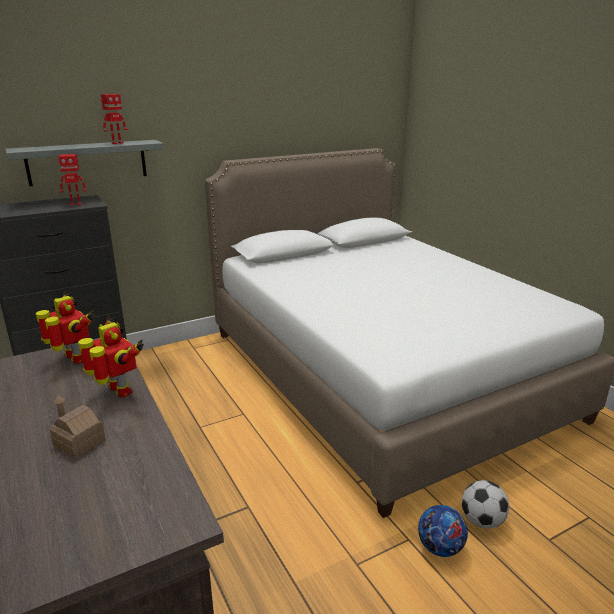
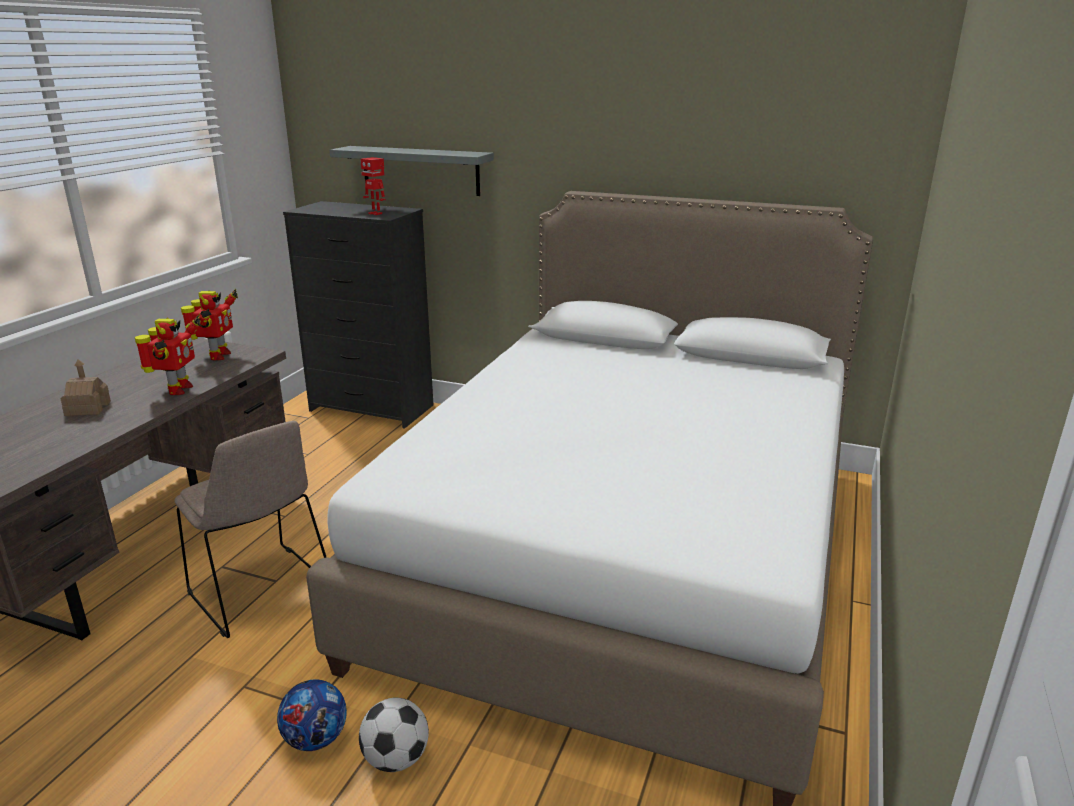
camera: 50 degrees right, 0 degrees up
toy robot [101,94,128,144] -> none
none -> beige chair [174,421,326,638]

